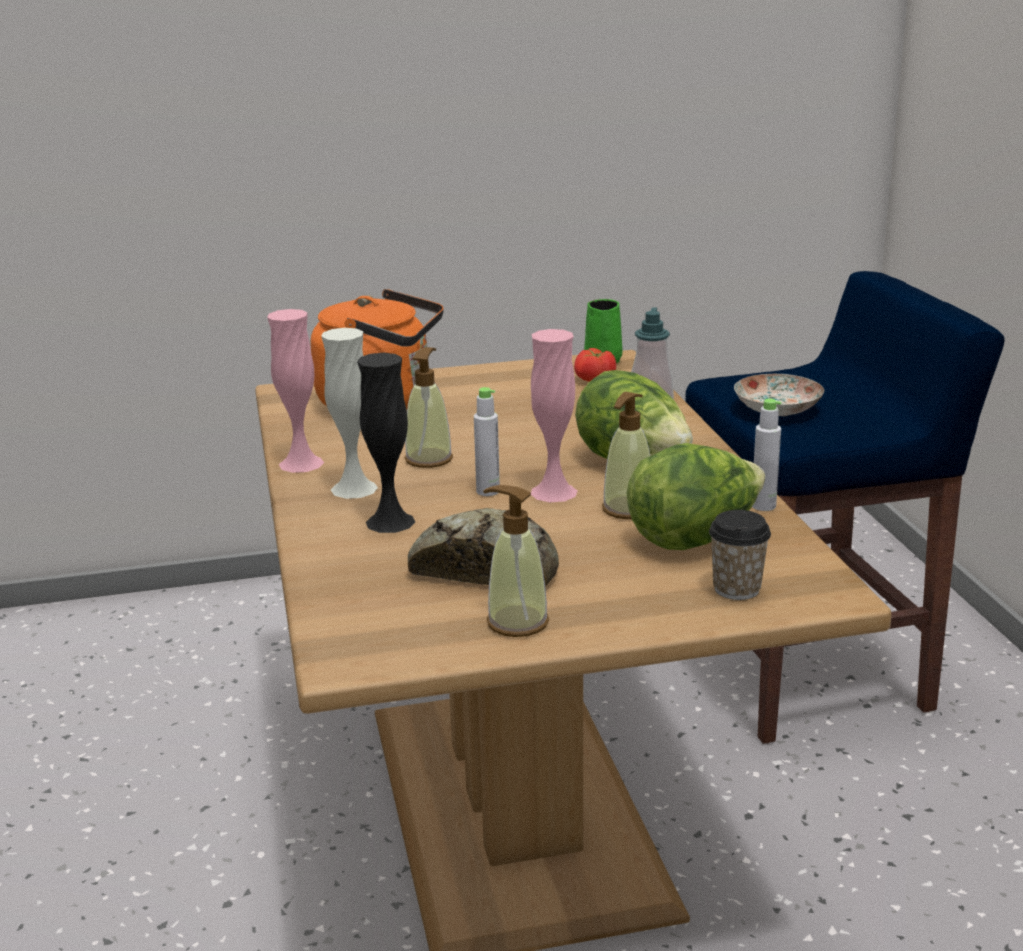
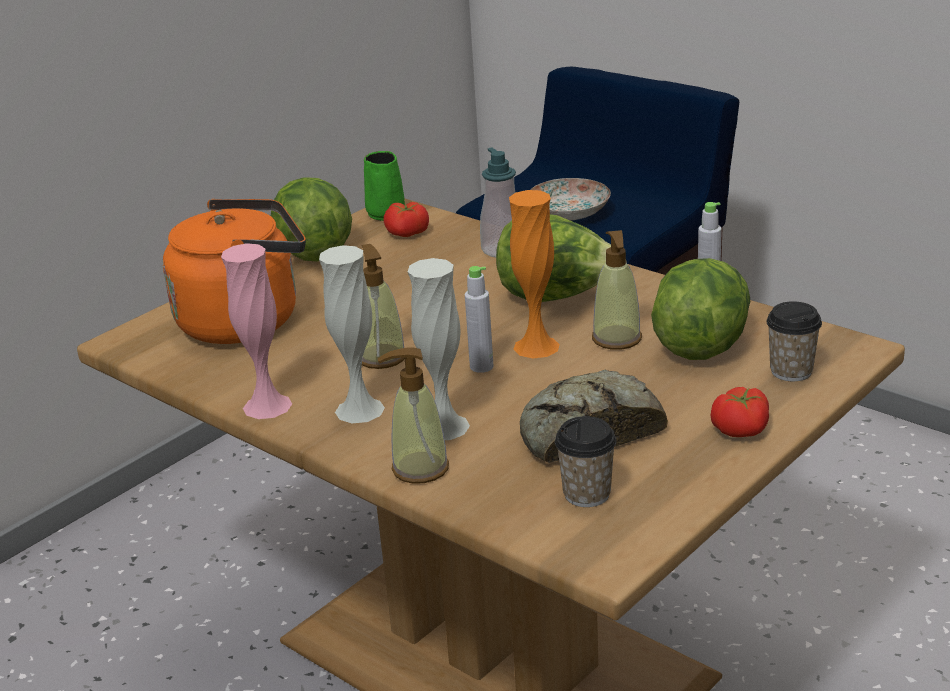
camera: 35 degrees left, 5 degrees up
black vase [357,353,415,533] -> white vase [408,258,470,440]
soap dispenser [483,485,549,637] -> soap dispenser moved to [378,348,449,484]
pink vase [531,329,577,502] -> orange vase [509,190,560,358]
none -> lettuce [271,177,352,262]
none -> cup [555,416,617,507]
none -> tomato [711,387,769,437]

